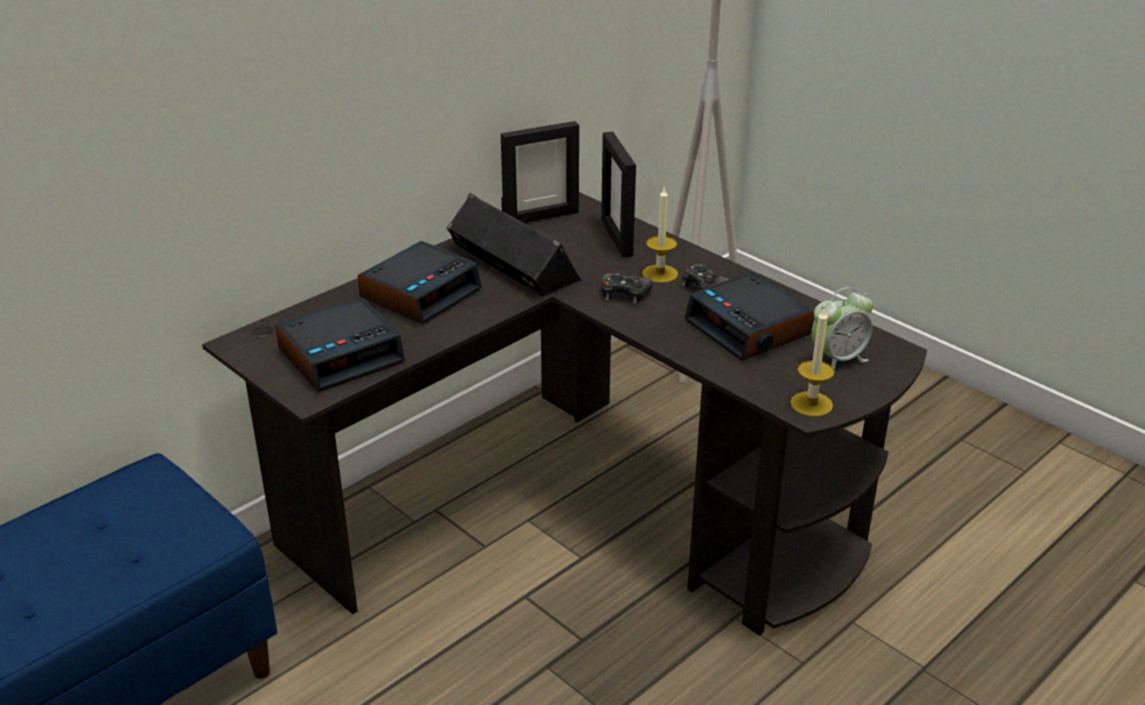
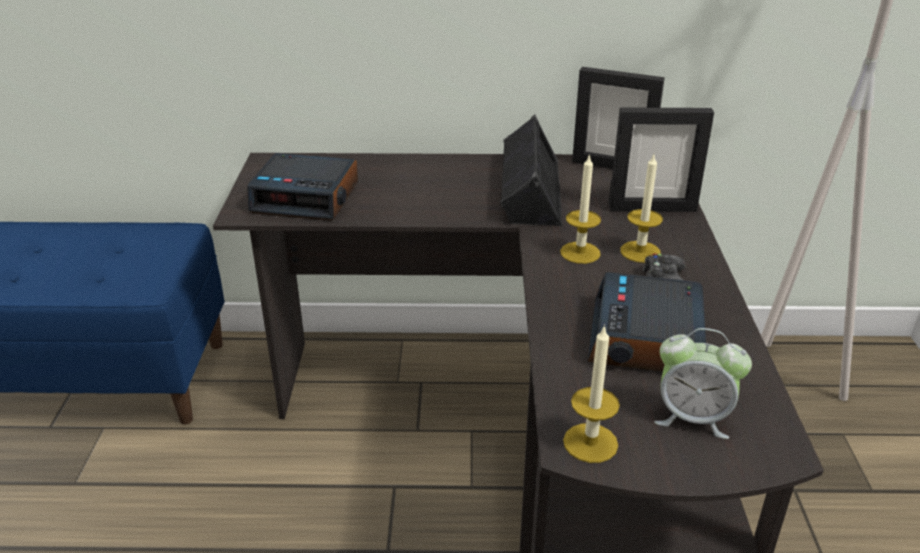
camera: 45 degrees right, 0 degrees up
alarm clock [357,241,482,324] -> none
picture frame [601,131,636,257] -> picture frame turned 120 degrees counterclockwise [608,107,714,212]
black game controller [601,273,653,304] -> candle [560,154,601,264]

